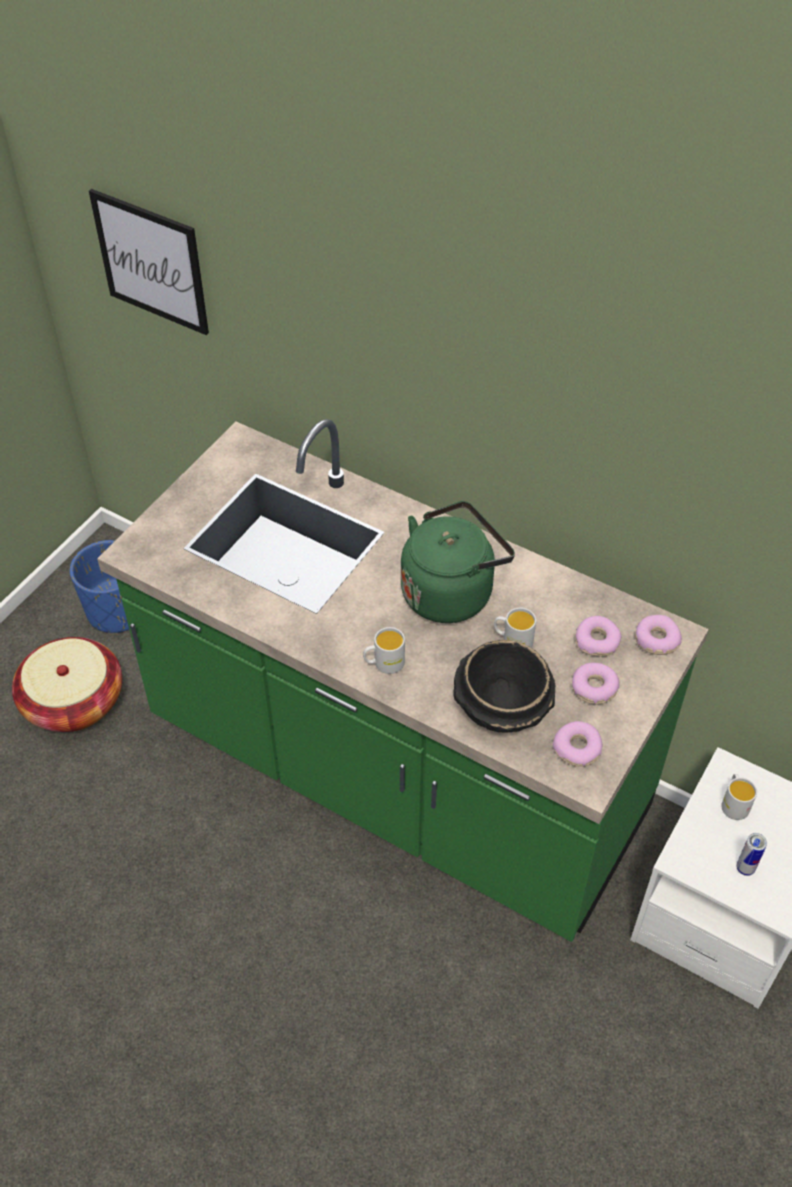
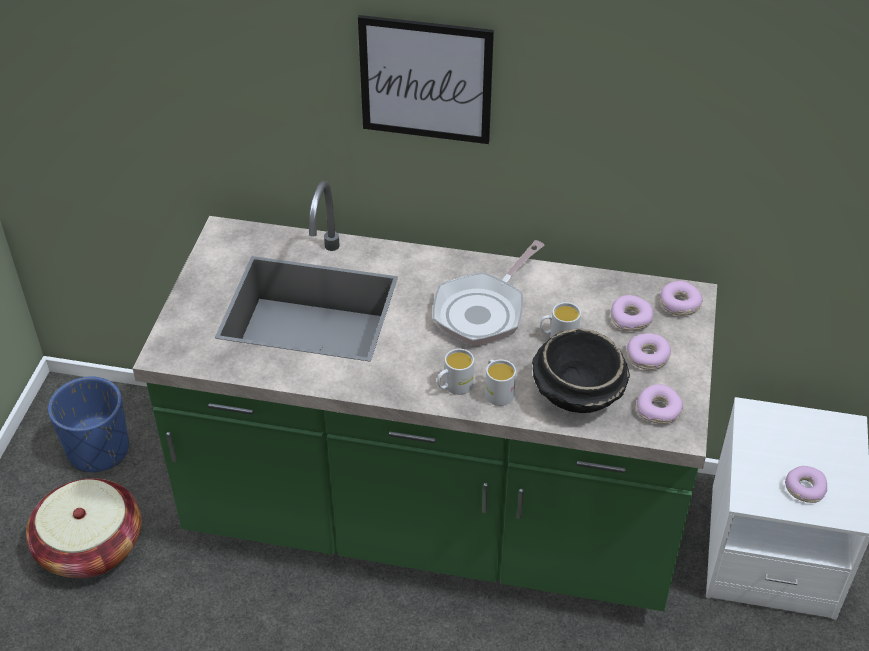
camera: 20 degrees left, 5 degrees down
picture [89,189,209,335] -> picture moved to [358,15,494,144]
green kettle [401,501,515,623] -> frying pan [432,240,545,346]
white mug [721,774,757,820] -> white mug moved to [485,359,516,406]
can [736,833,767,876] -> donut [785,466,827,503]

